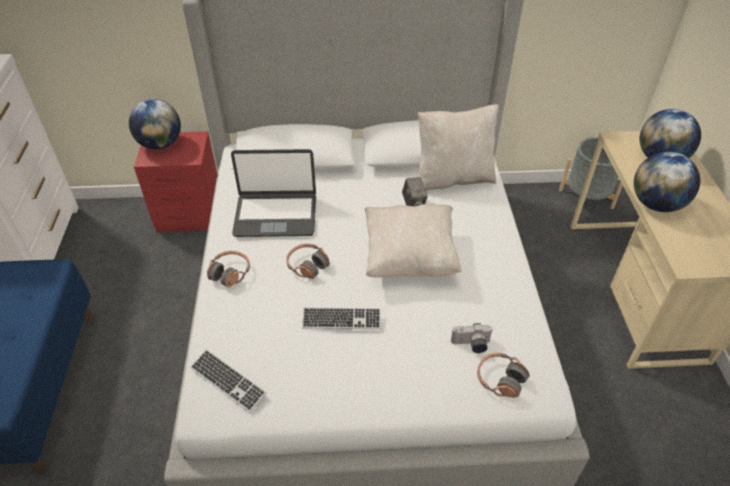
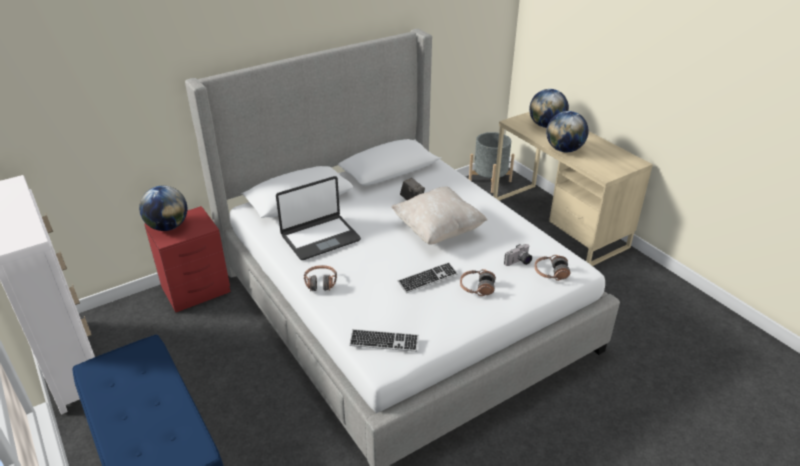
camera: 30 degrees left, 10 degrees down
headphones [286,244,330,279] -> headphones moved to [460,269,496,296]
beige pillow [418,104,499,191] -> none

